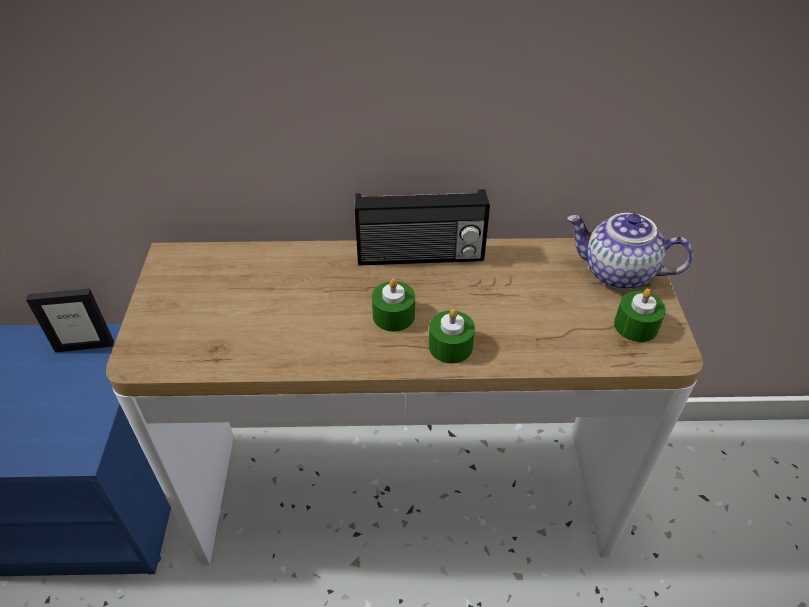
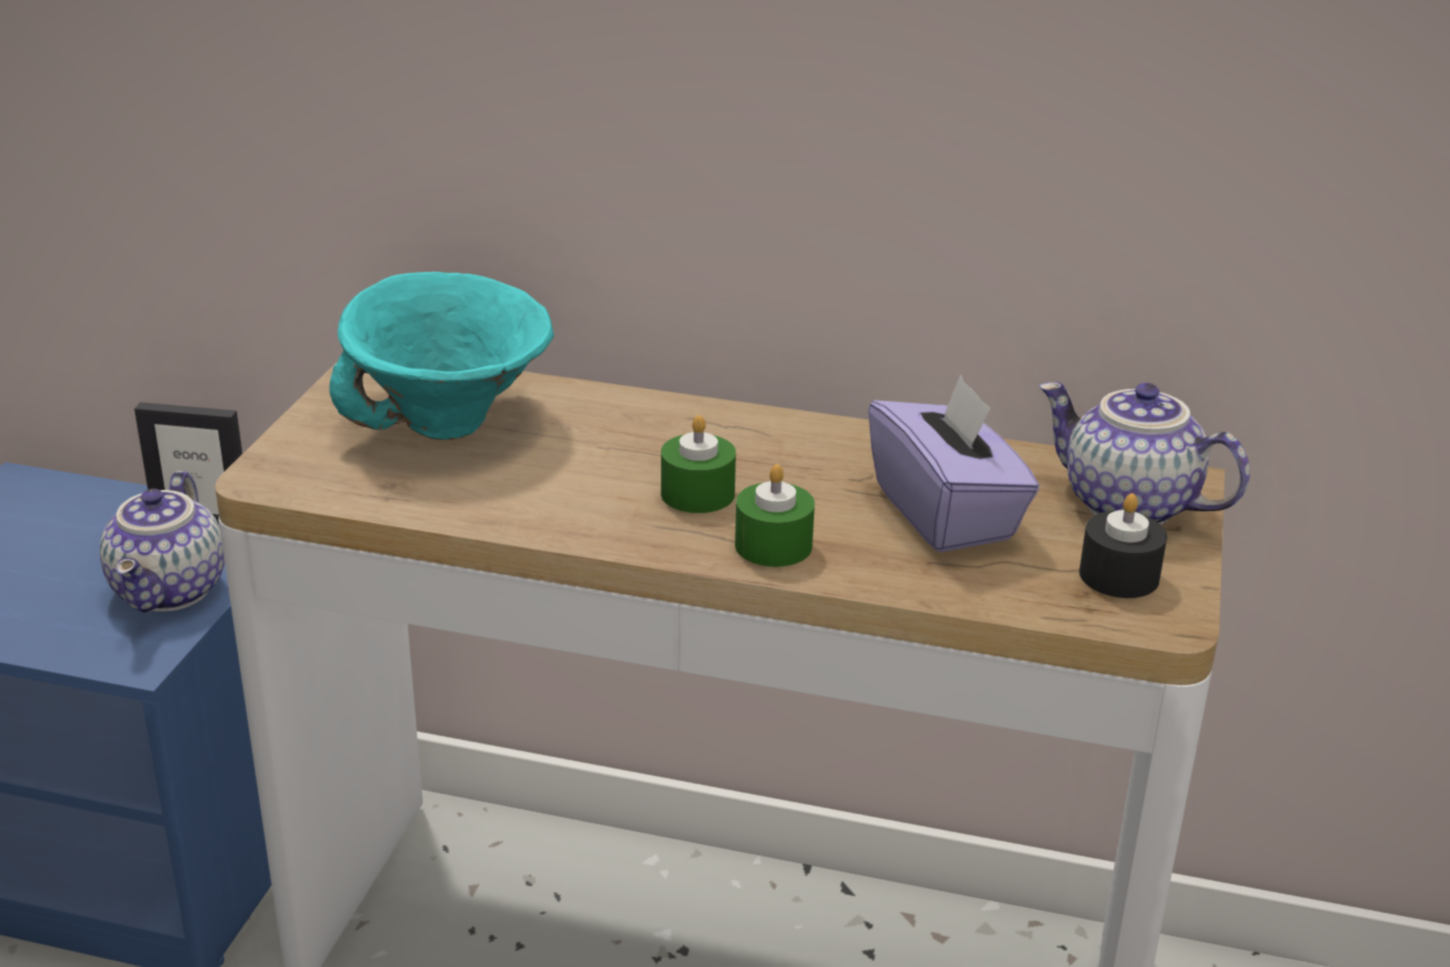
camera: 15 degrees right, 15 degrees down
radio [355,189,490,265] -> none
green candle [614,288,666,342] -> black candle [1079,493,1167,598]
none -> teapot [100,470,225,612]
none -> turquoise bowl [329,272,554,440]
none -> purple tissue box [868,375,1039,553]

